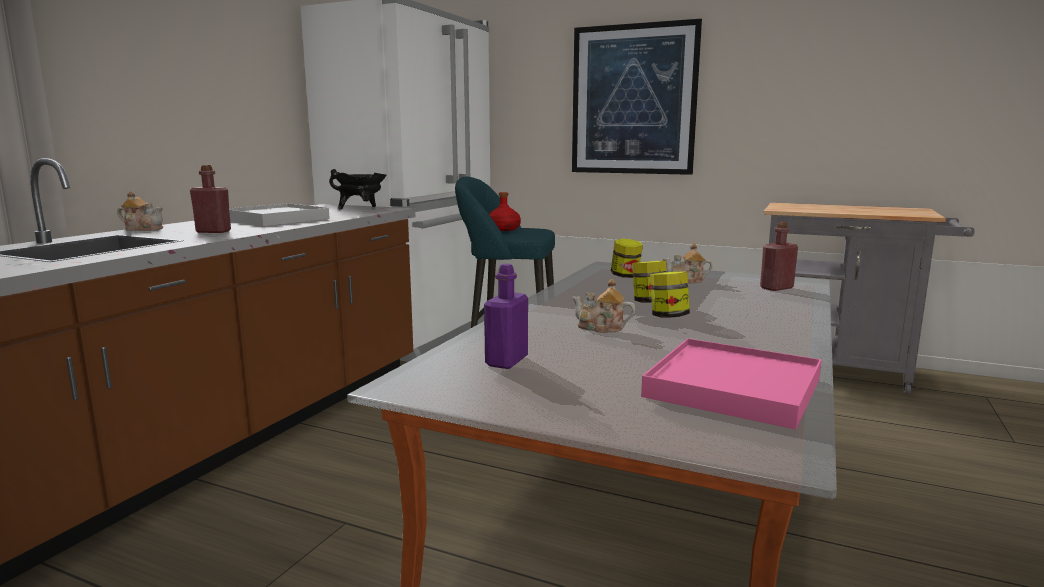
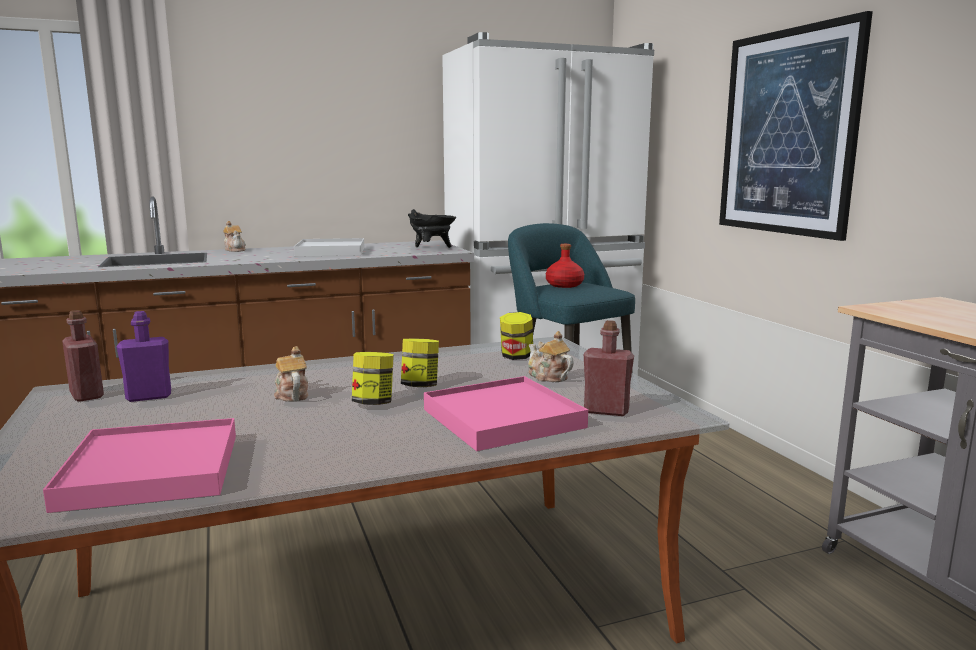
camera: 45 degrees right, 0 degrees up
red bottle [190,165,231,233] -> red bottle moved to [62,310,104,402]
none -> pink tray [424,376,588,451]

